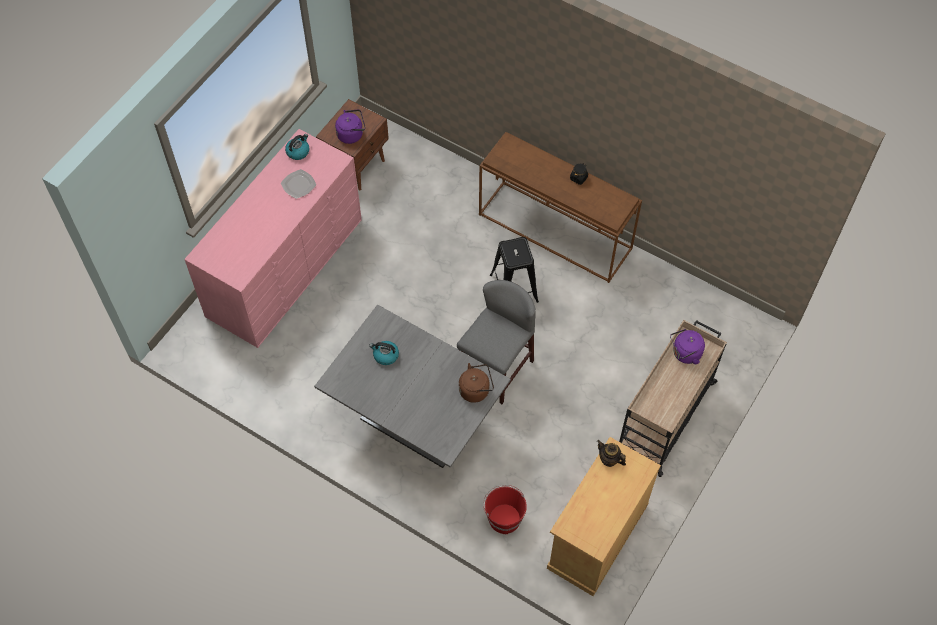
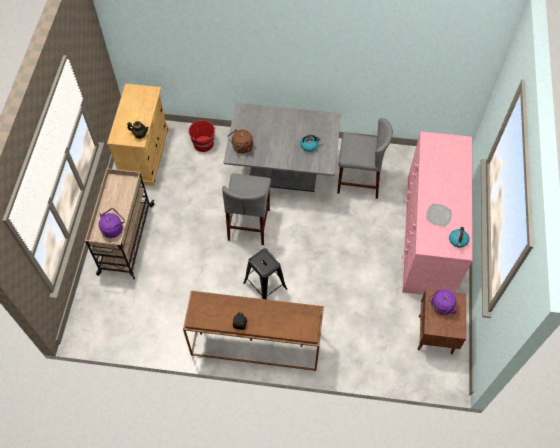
camera: 155 degrees right, 0 degrees up
none -> grey stool [337,118,393,199]

